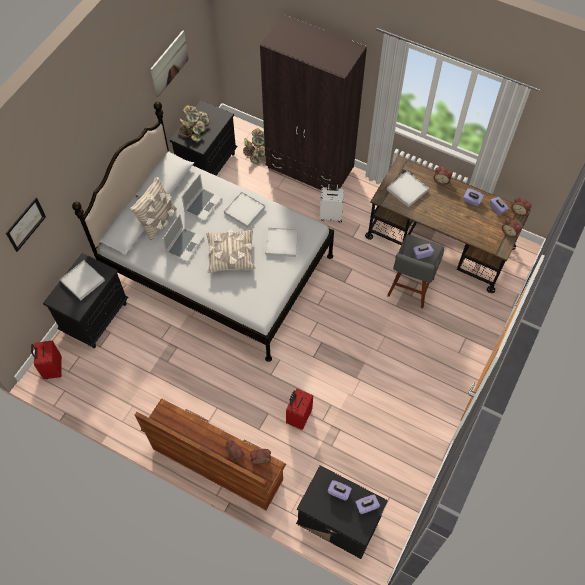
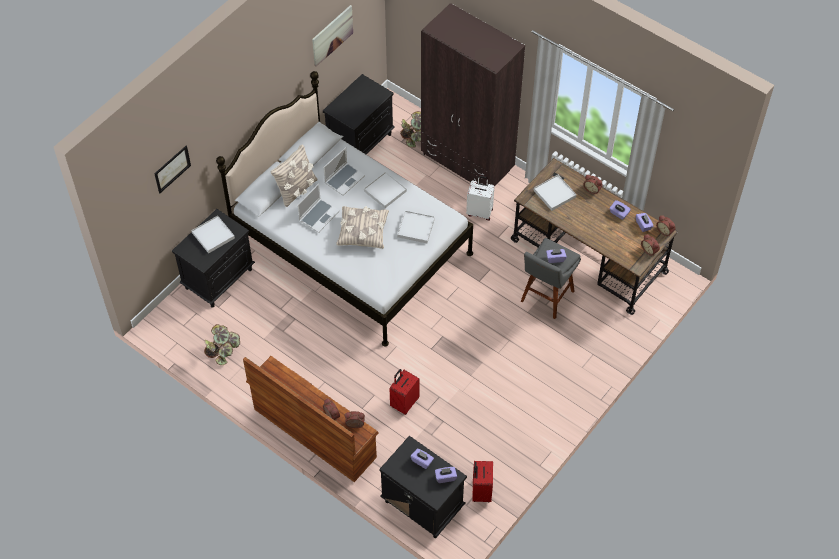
camera: 10 degrees right, 5 degrees down
red suitcase [31,341,62,379] -> red suitcase moved to [472,461,493,502]
potted plant [178,105,210,141] -> potted plant moved to [204,324,240,365]

